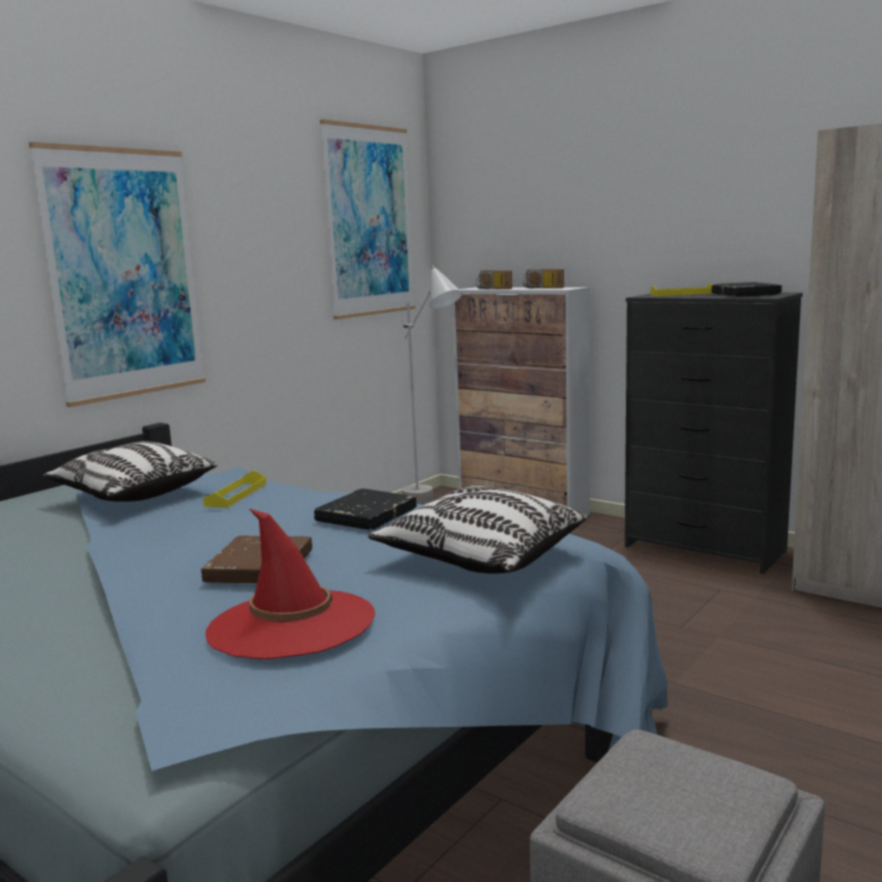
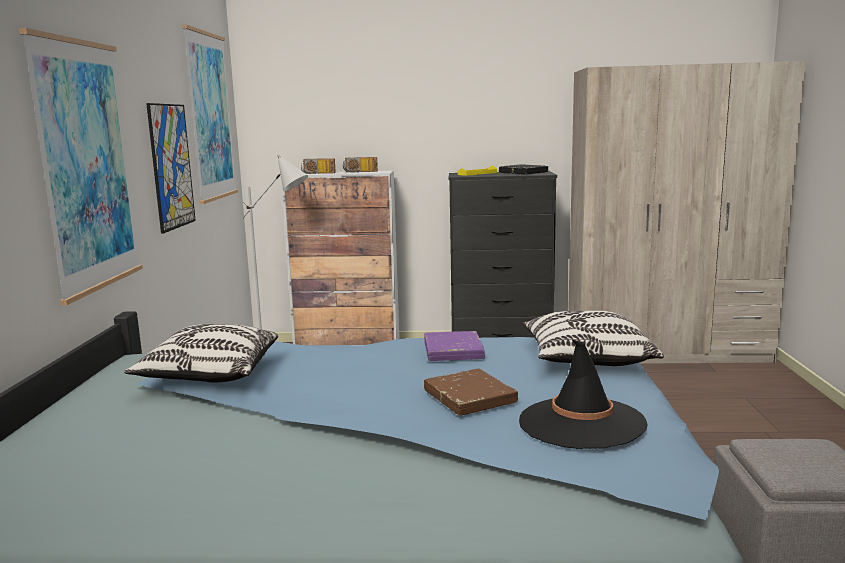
camera: 35 degrees left, 0 degrees up
yellow tray [203,471,266,508] -> none
red hat [206,508,375,659] -> black hat [519,340,648,449]
black book [314,489,417,530] -> purple book [424,331,485,361]
none -> picture [146,103,196,234]

